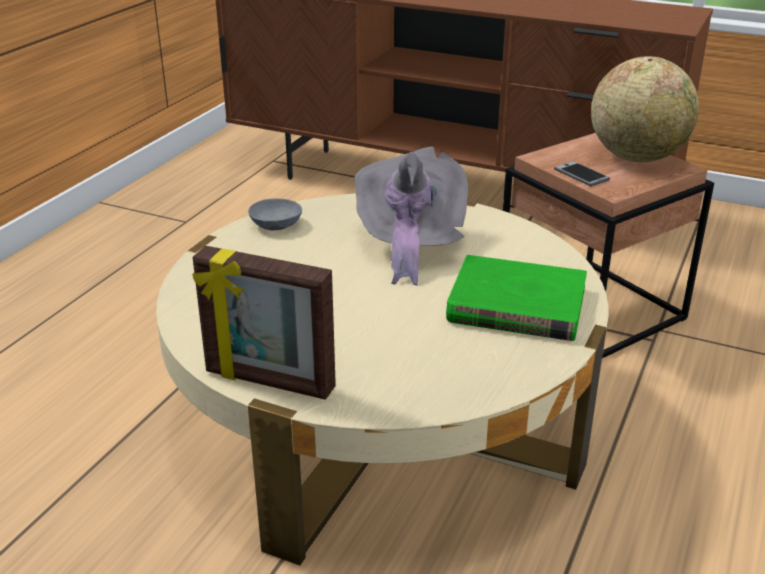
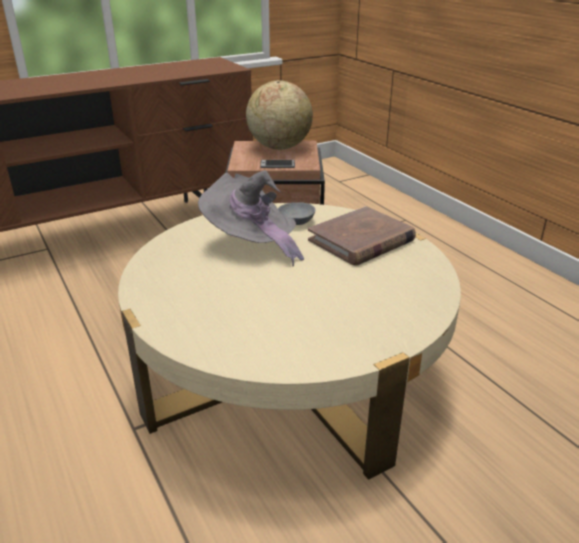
camera: 55 degrees left, 0 degrees up
picture frame [192,246,336,400] -> none
grey bowl [248,198,302,230] -> grey bowl moved to [278,202,316,225]
green book [446,255,587,341] -> brown book [308,206,416,266]

